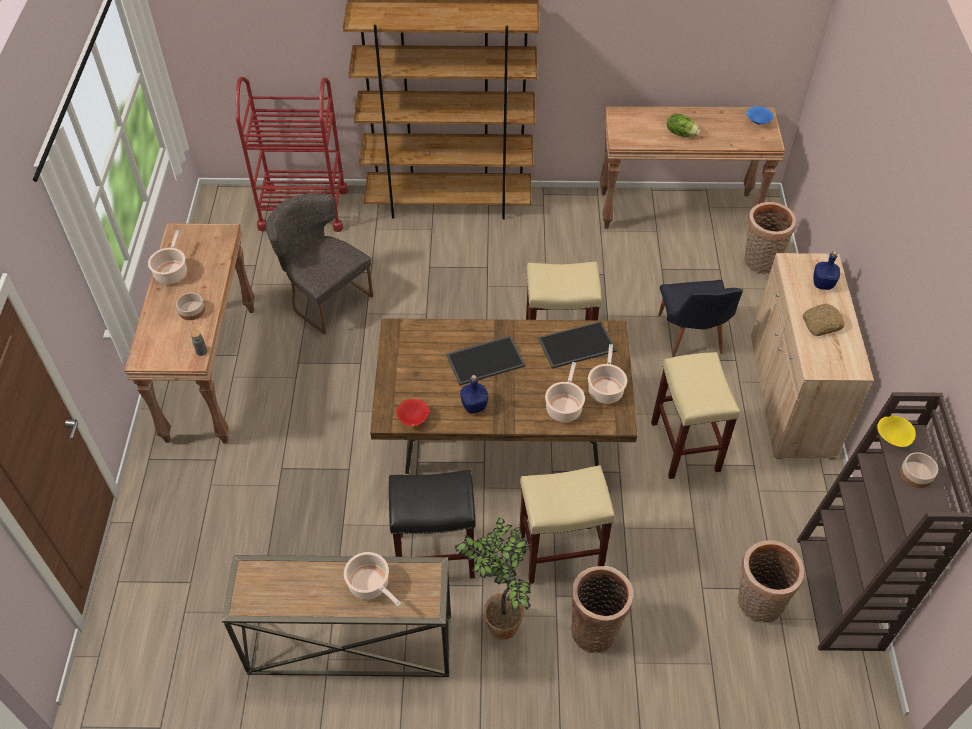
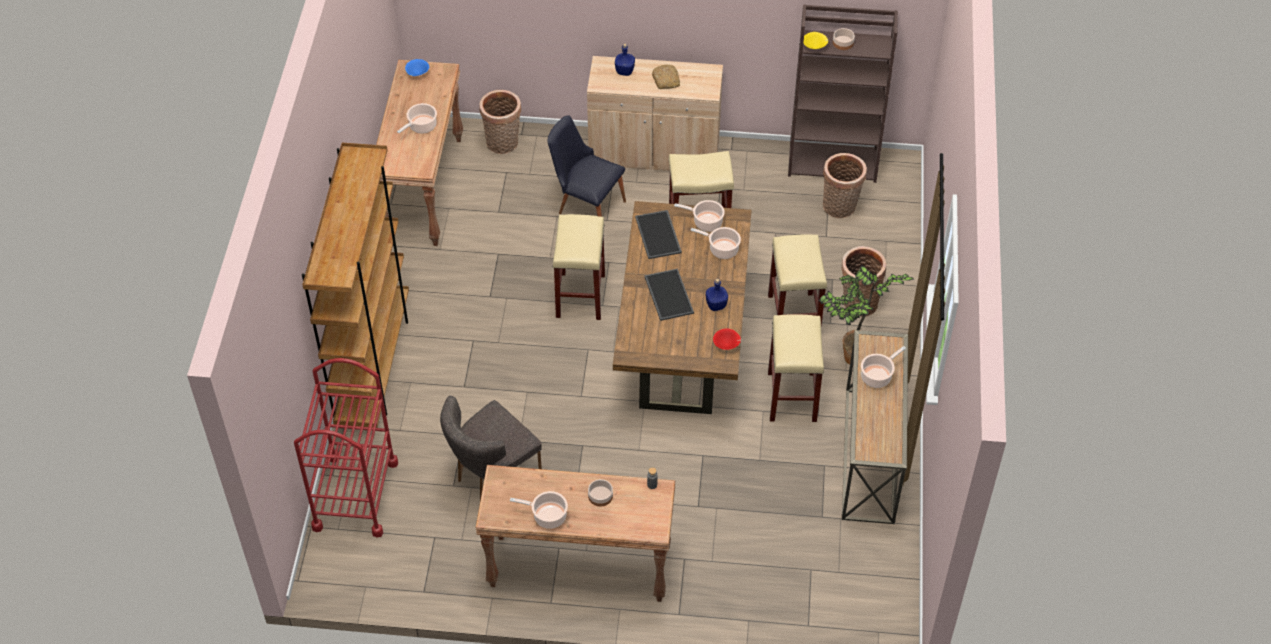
camera: 85 degrees left, 0 degrees up
black stool [389,470,475,578] -> beige stool [768,315,824,422]
black chair [658,280,743,357] -> black chair turned 150 degrees counterclockwise [548,115,626,217]
lettuce [667,113,700,137] -> cooking pot [397,103,437,134]

